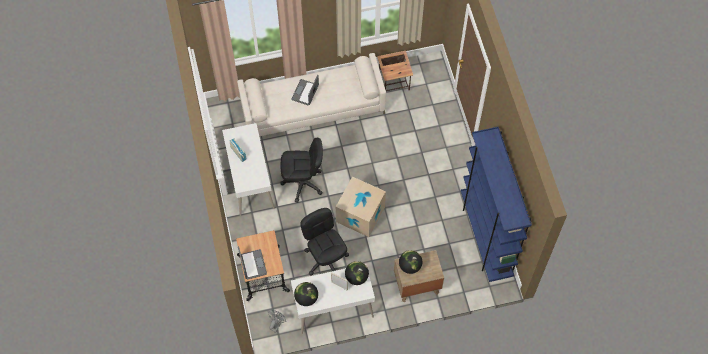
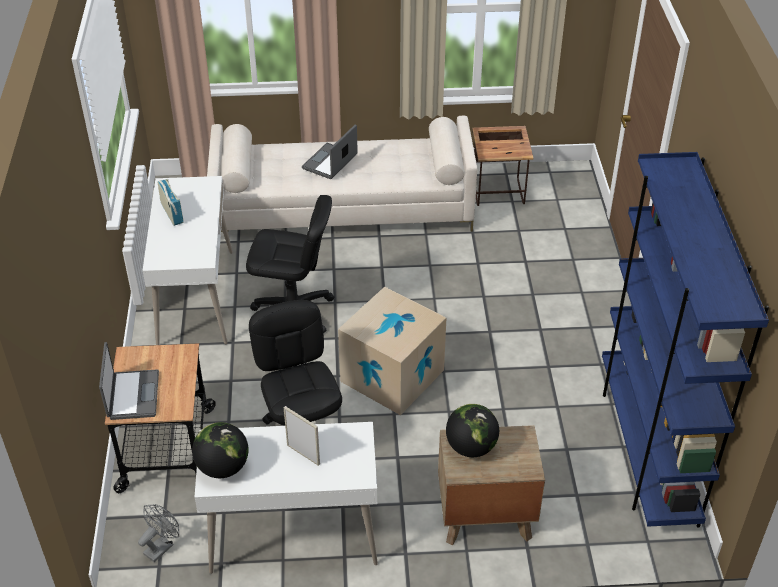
camera: 10 degrees right, 20 degrees down
globe [345,261,369,285] -> none

